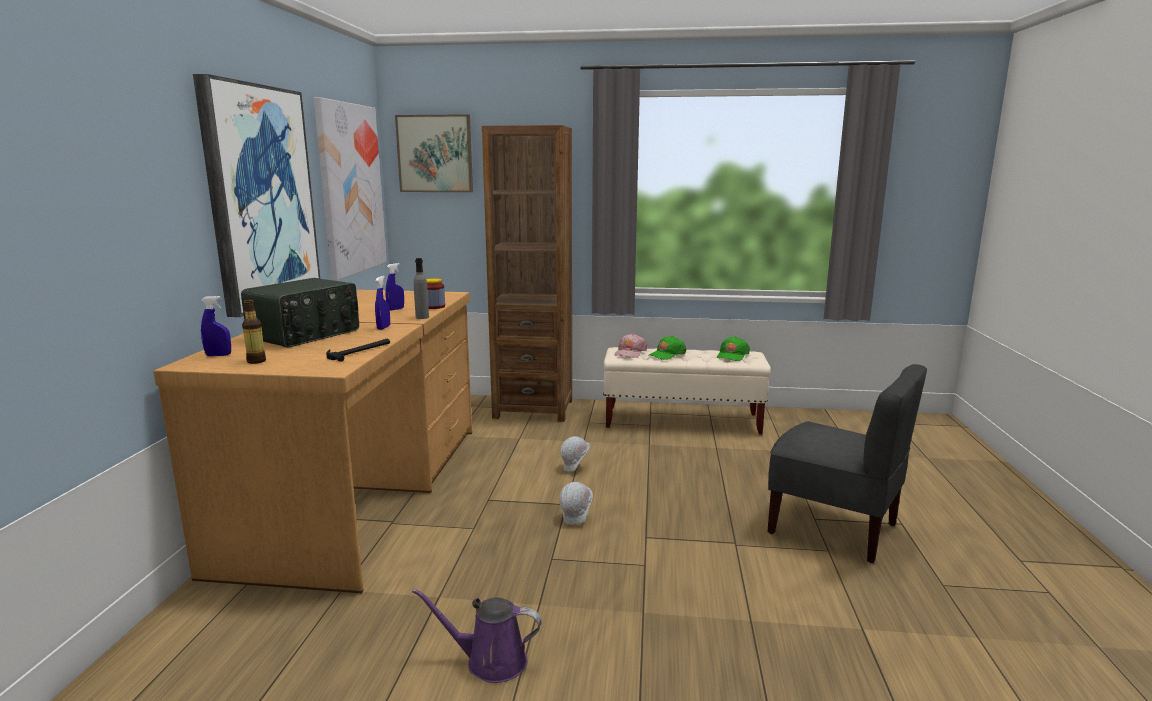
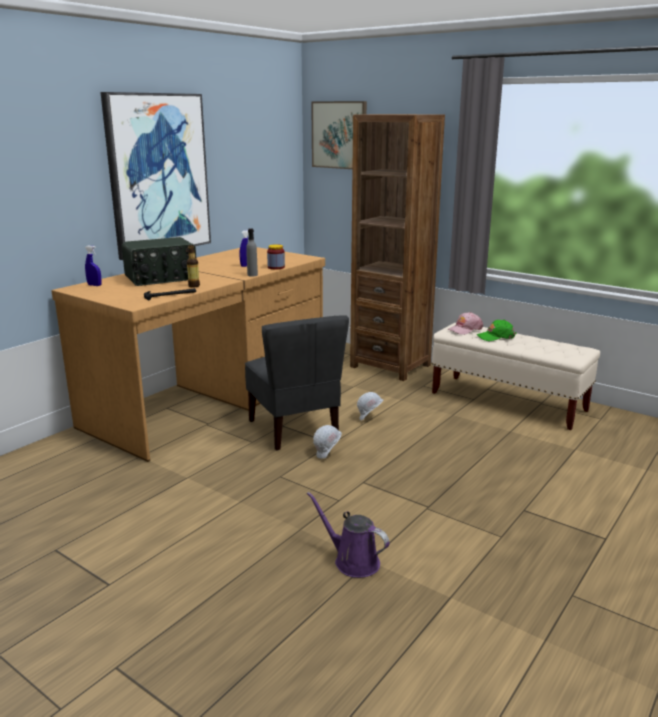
camera: 30 degrees right, 5 degrees up
bottle [242,299,266,364] -> bottle moved to [187,245,200,288]
picture [314,97,387,280] -> none
blue spray bottle [375,276,390,330] -> none
purple watering can [412,589,542,683] -> purple watering can moved to [307,491,390,578]
green cap [717,336,750,361] -> none
grey chair [767,364,927,563] -> grey chair moved to [245,315,349,451]

